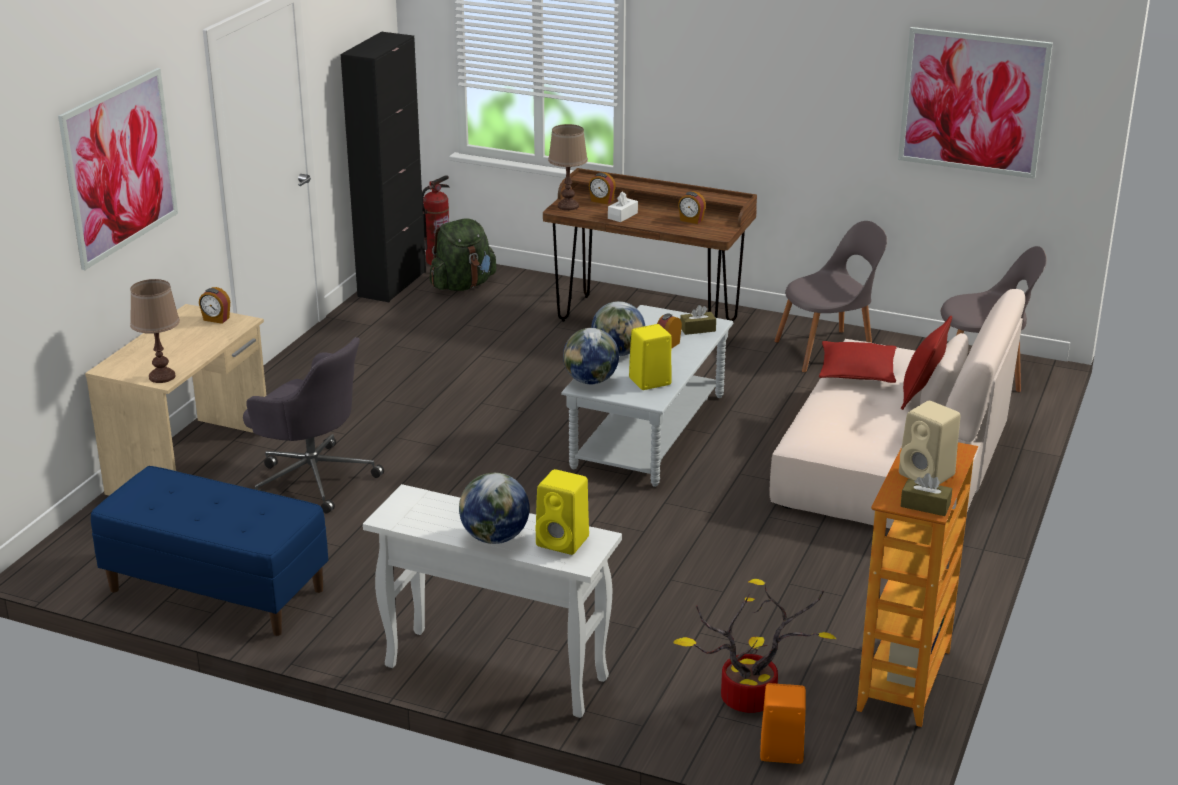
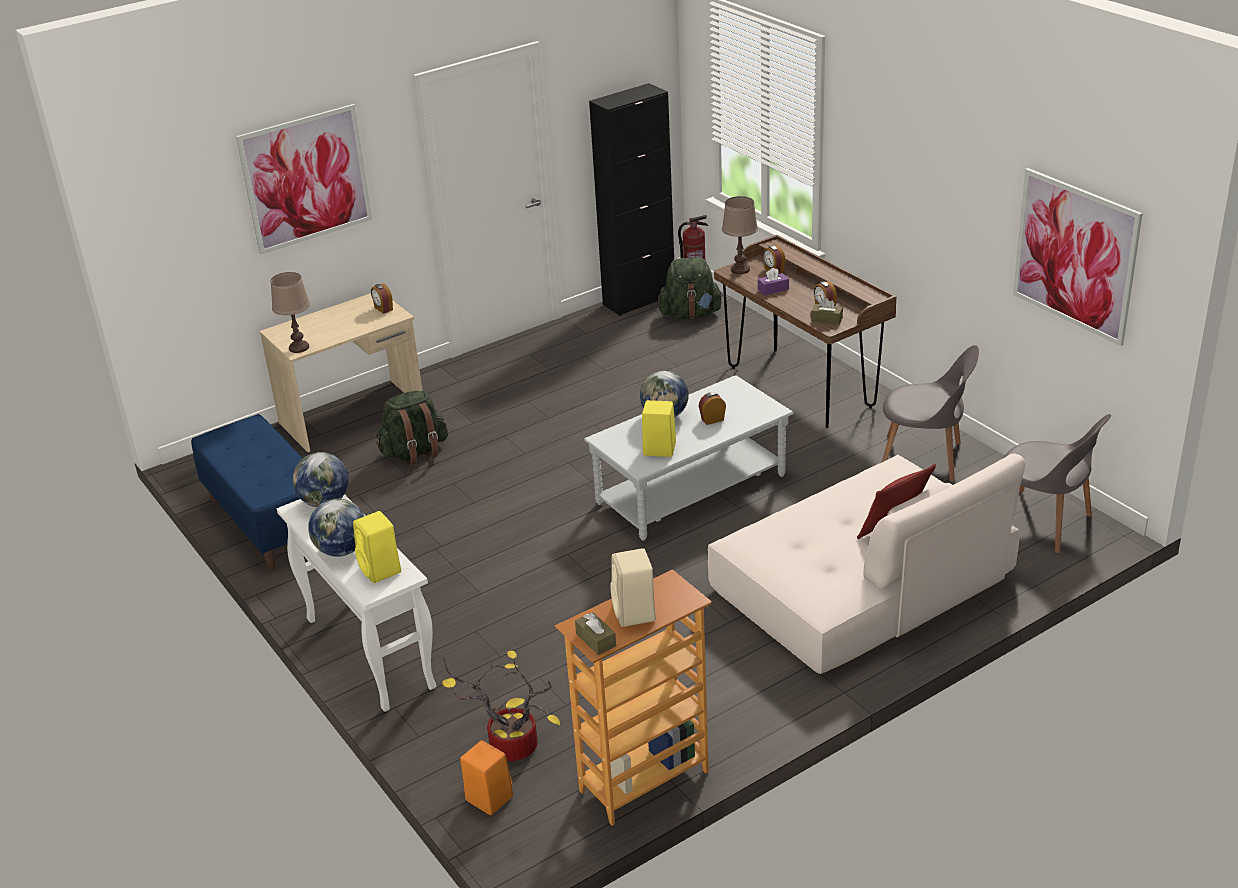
camera: 35 degrees right, 5 degrees up
grey office chair [243,337,384,513] -> green backpack [376,391,448,466]
globe [563,328,619,384] -> globe moved to [293,452,349,507]
white tissue box [608,191,638,222] -> purple tissue box [758,268,789,295]
brown tissue box [680,305,716,335] -> brown tissue box moved to [811,298,843,325]
red pillow [819,341,897,383] -> none

